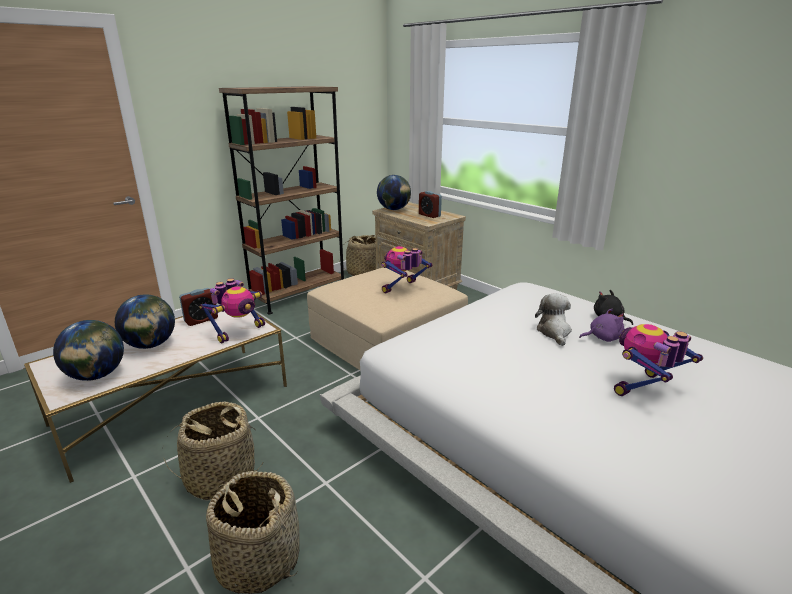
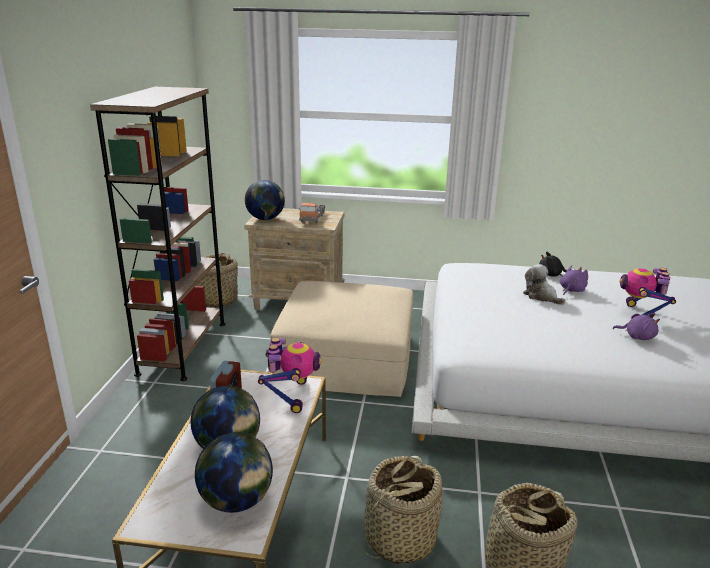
camera: 40 degrees left, 0 degrees up
toy robot [382,246,432,293] -> none
alarm clock [419,191,442,218] -> toy truck [299,203,325,223]
none -> purple plush toy [613,313,660,340]

